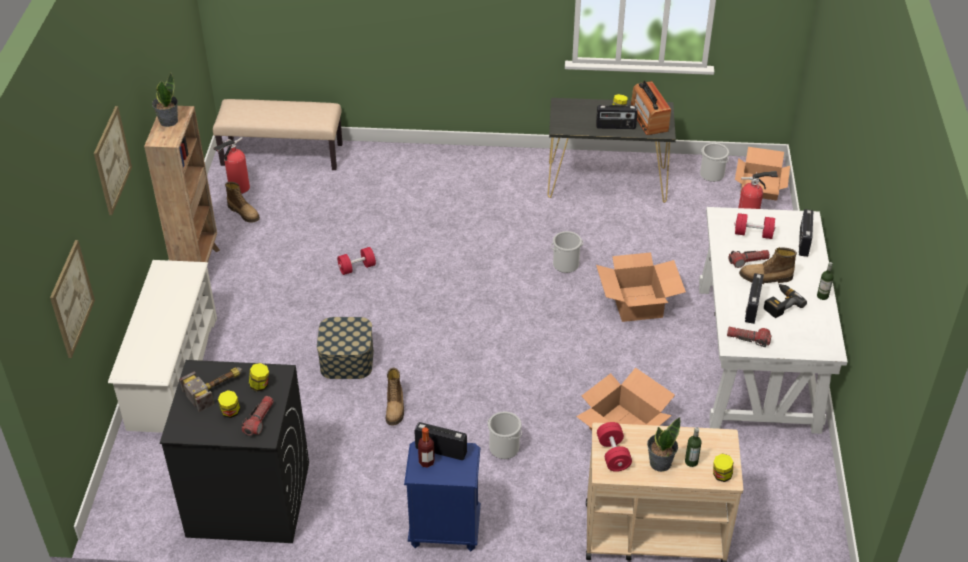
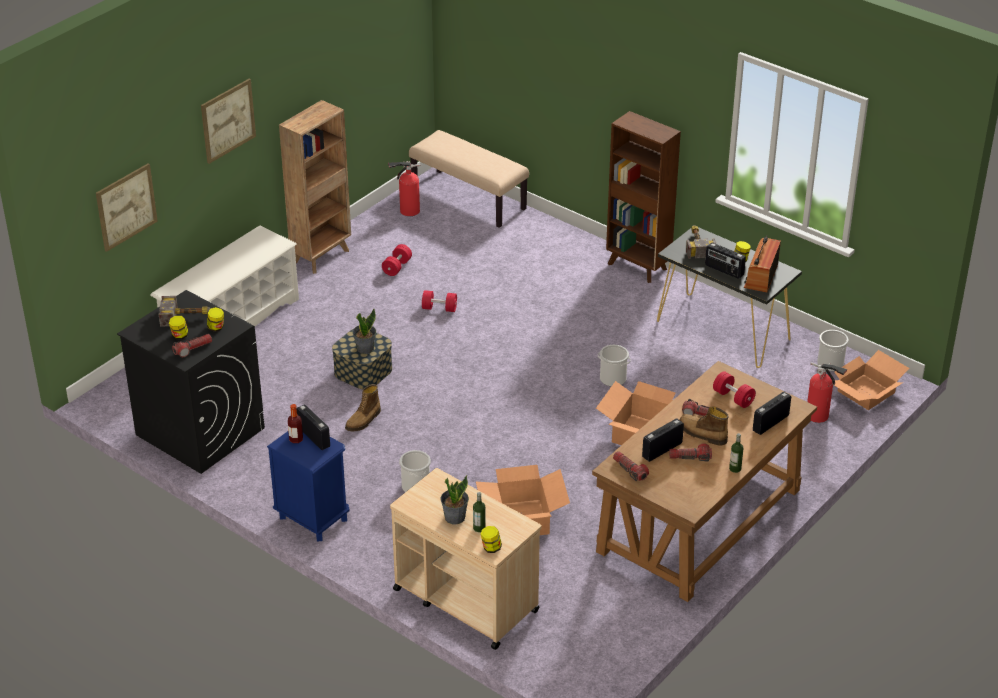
camera: 35 degrees right, 5 degrees down
potted plant [152,73,178,127] -> potted plant moved to [352,308,376,354]
boot [225,182,260,223] -> none
red dumbbell [597,422,632,472] -> red dumbbell moved to [382,244,412,276]
white desk [699,207,848,434] -> brown desk [592,361,817,602]
power drill [764,284,807,318] -> flashlight [669,443,712,462]
none -> brown bookcase [606,111,681,283]
none -> hammer [686,225,716,259]

